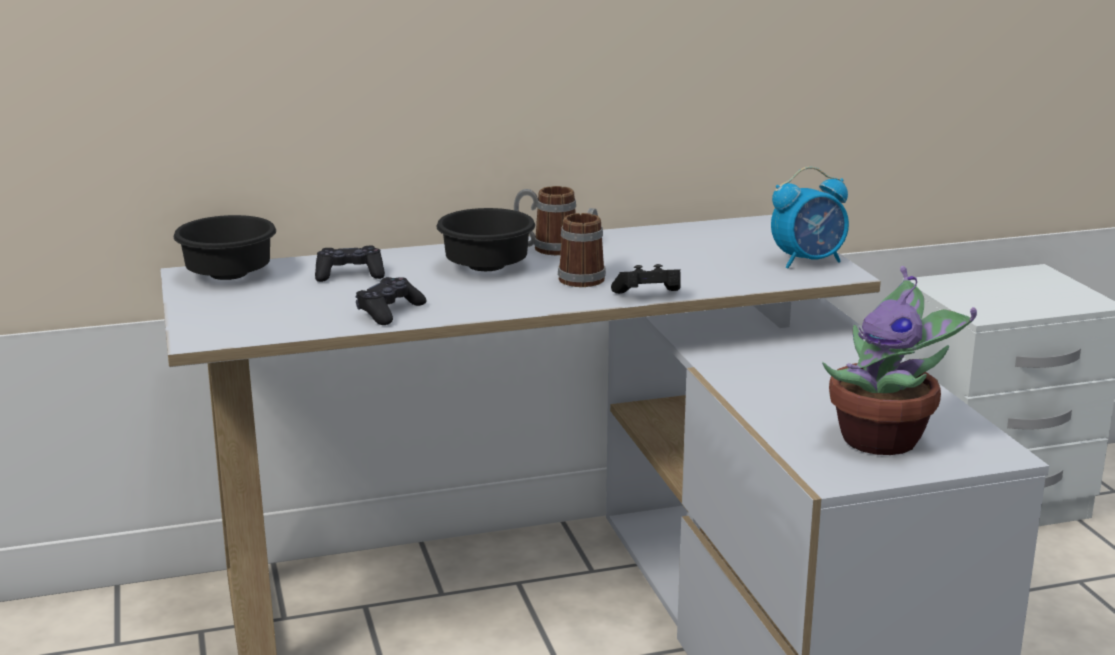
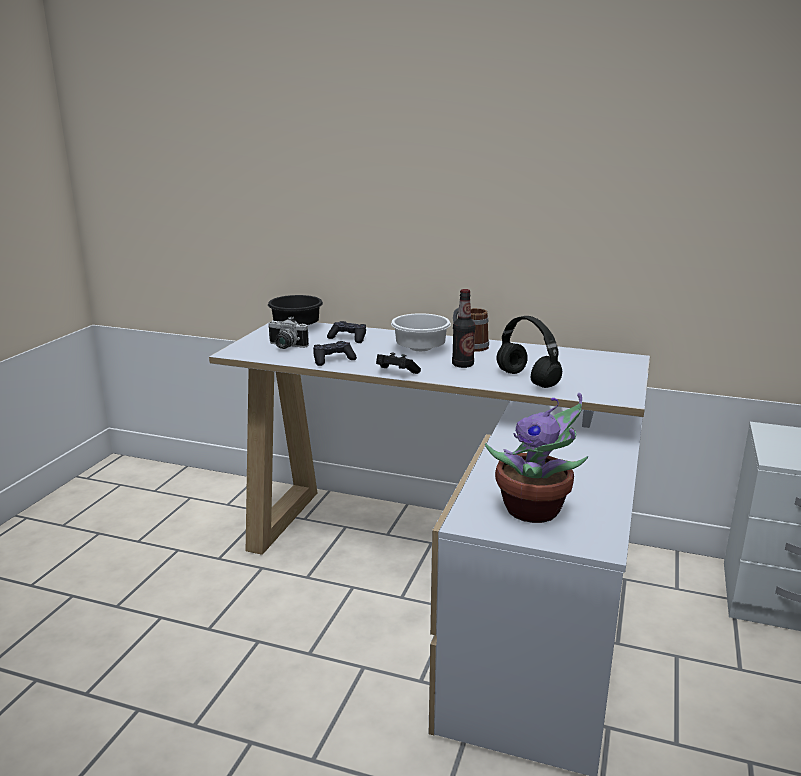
camera: 35 degrees right, 0 degrees up
black bowl [436,208,535,271] -> white bowl [391,313,451,351]
mug [558,208,606,287] -> bottle [452,289,475,368]
black game controller [611,264,681,294] -> black game controller moved to [376,352,421,374]
alarm clock [771,166,849,269] -> none
none -> camera [268,317,309,349]
none -> black headphones [497,316,562,388]

